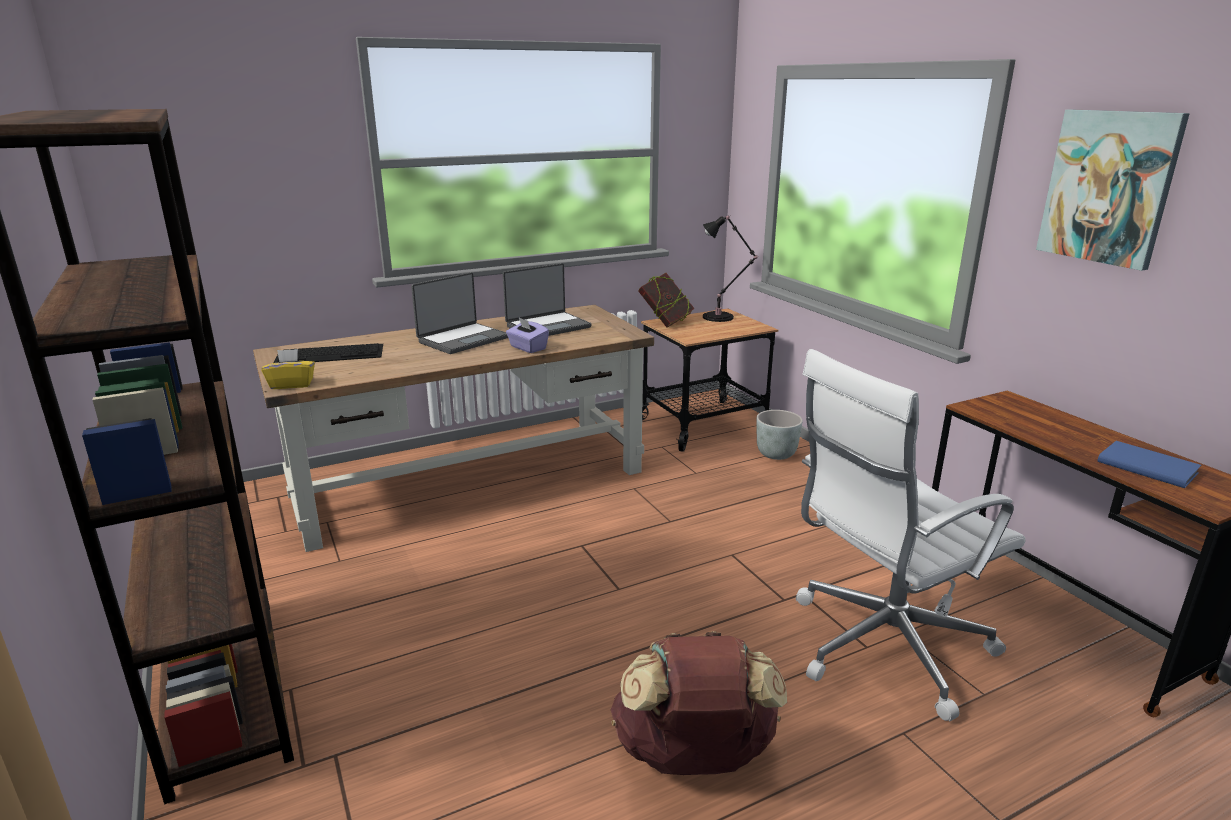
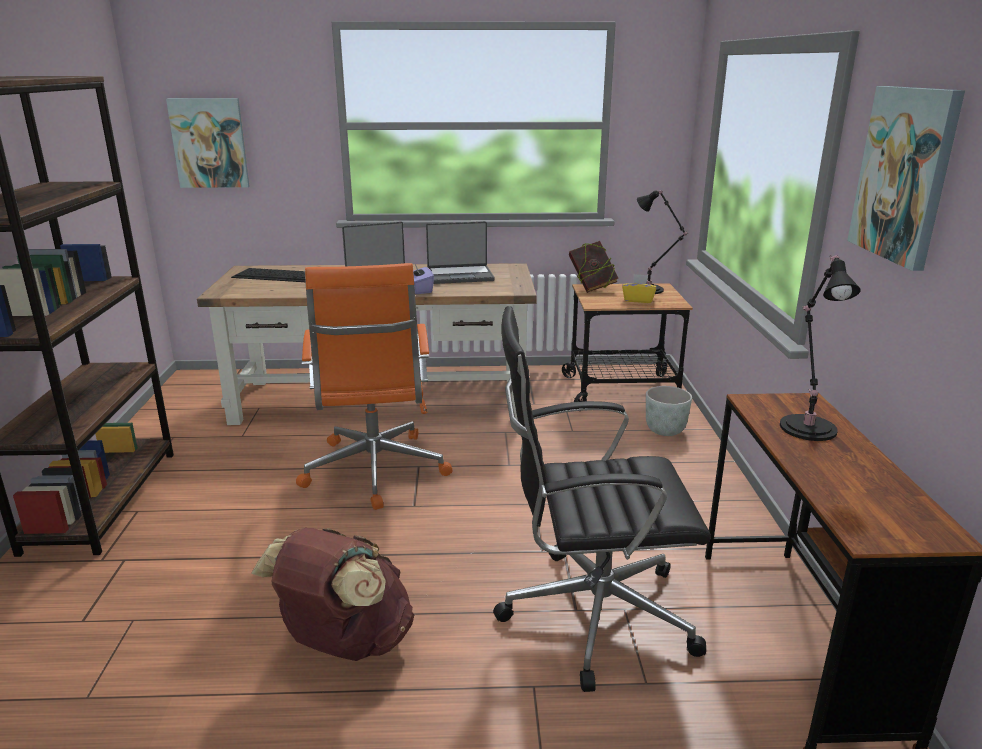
camera: 25 degrees right, 0 degrees up
yellow tissue box [261,349,315,389] -> yellow tissue box moved to [622,274,657,303]
white office chair [796,349,1026,721] -> black office chair [493,306,711,692]
blue book [1097,441,1201,488] -> none
none -> picture [166,98,250,188]
none -> orange office chair [296,263,453,510]
none -> black table lamp [780,255,861,441]

